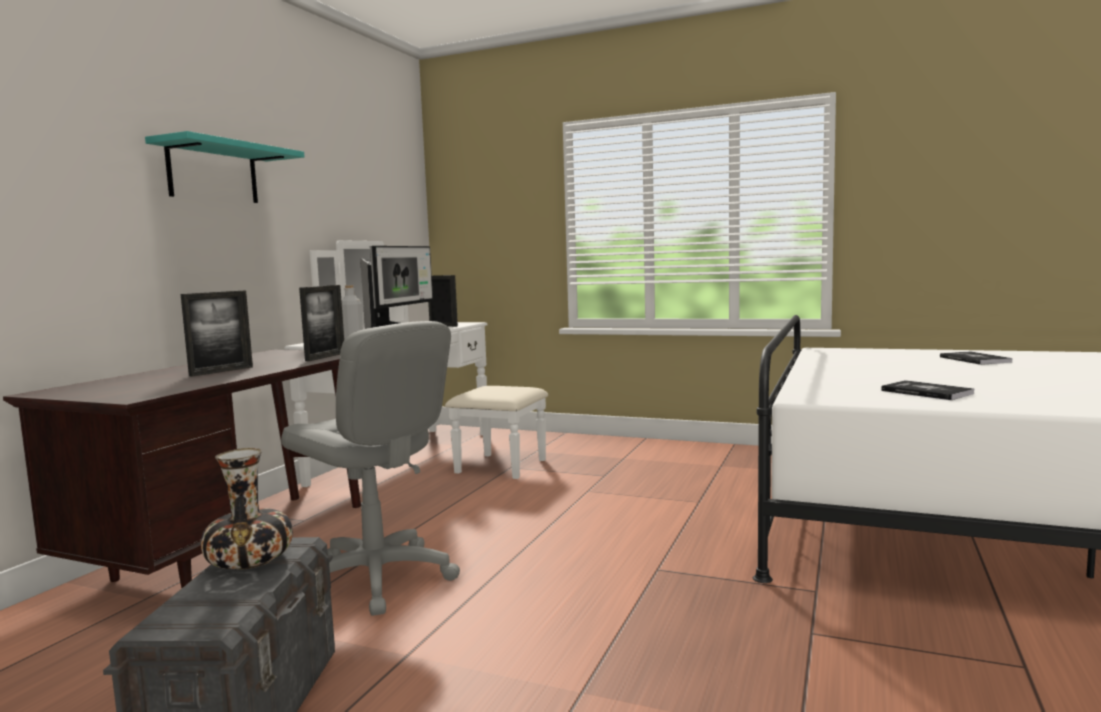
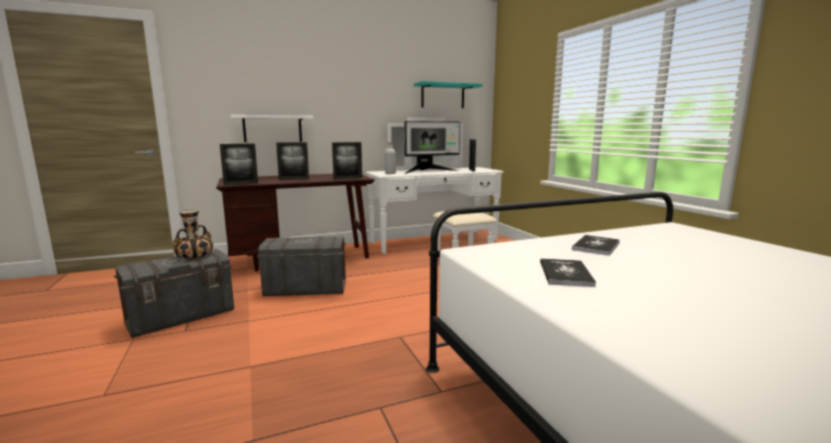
camera: 45 degrees right, 5 degrees up
turquoise shelf [145,131,305,203] -> turquoise shelf moved to [414,81,483,108]
grey office chair [281,321,460,616] -> grey storage box [257,236,346,296]
book [940,351,1013,365] -> book moved to [572,235,620,256]
none -> picture frame [220,144,258,185]
none -> white shelf [231,115,313,142]

